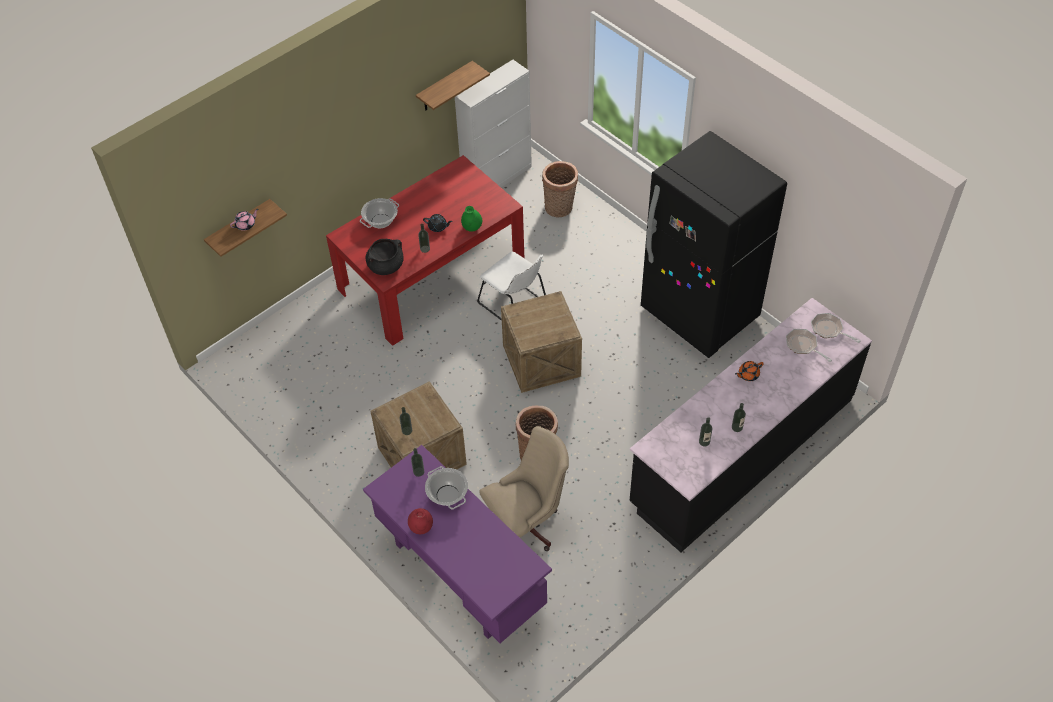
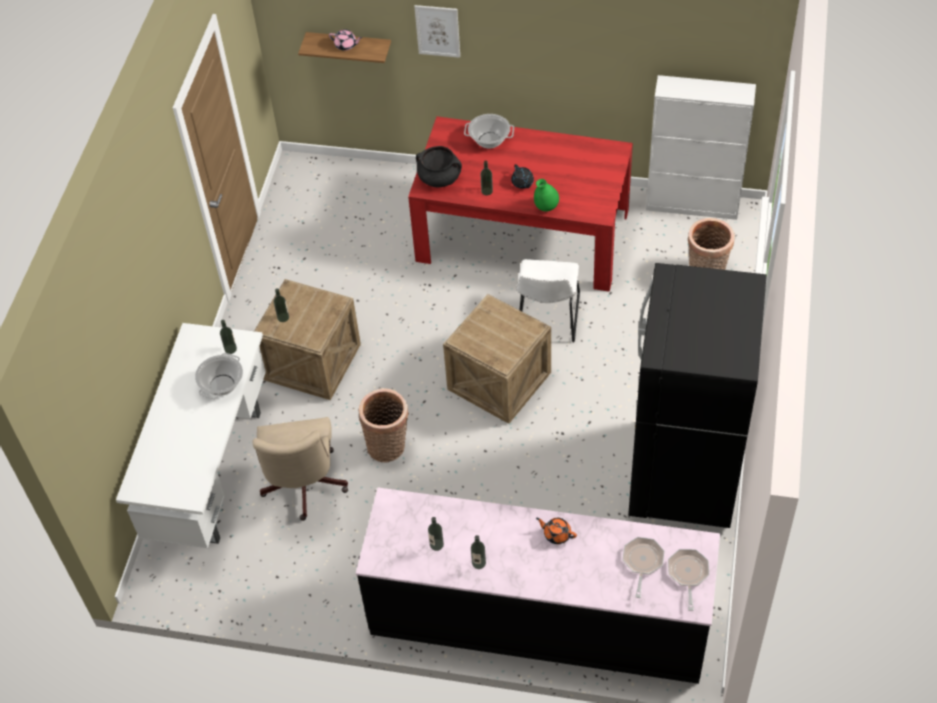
camera: 55 degrees right, 0 degrees up
purple desk [363,445,552,643] -> white desk [116,323,266,548]
red vase [408,508,433,534] -> none
shelf [416,61,490,110] -> none
beige office chair [479,426,569,551] -> beige office chair turned 60 degrees clockwise [253,417,348,521]
none -> picture [414,5,460,58]

